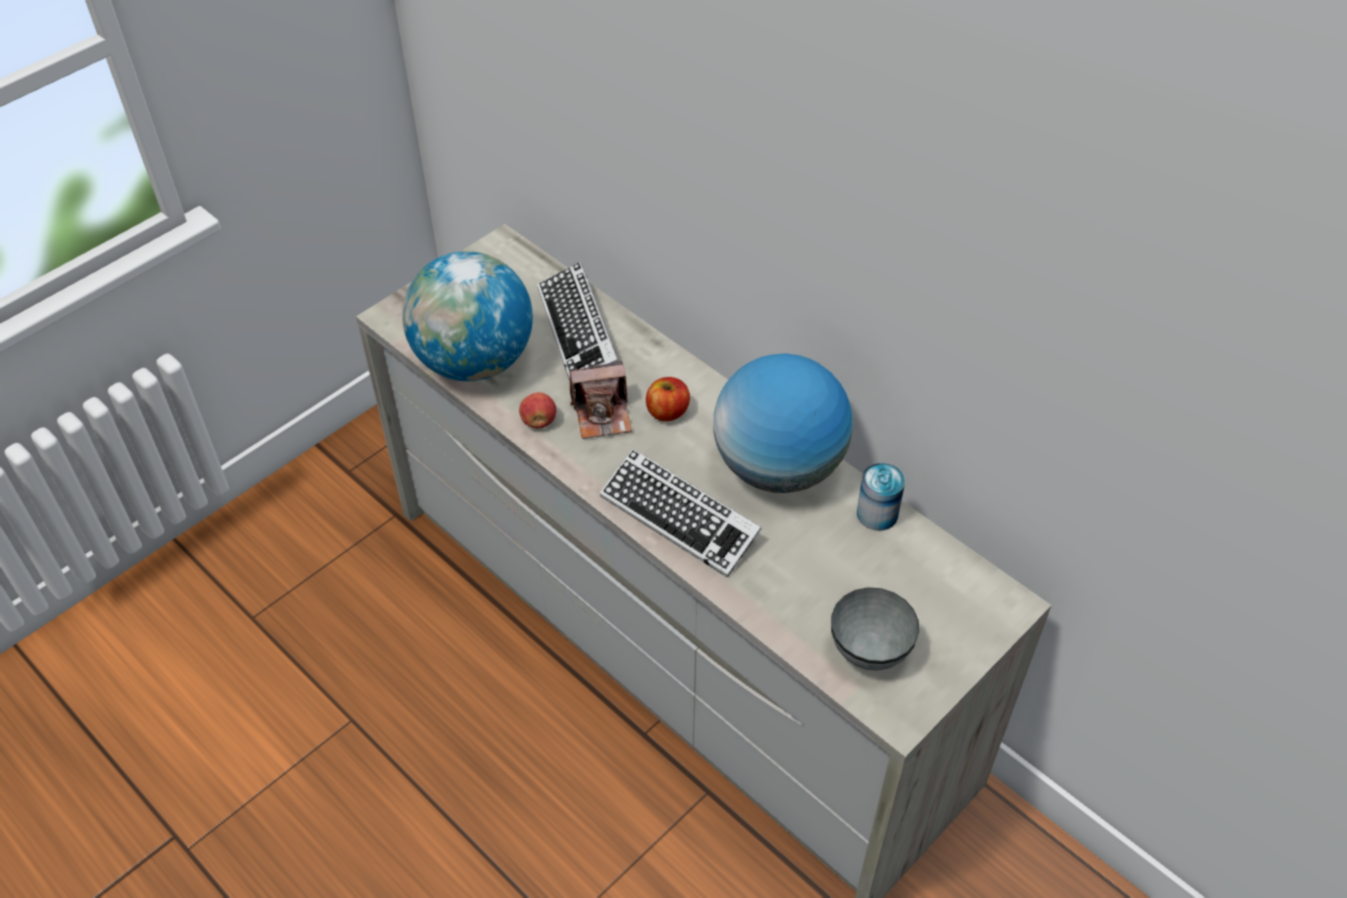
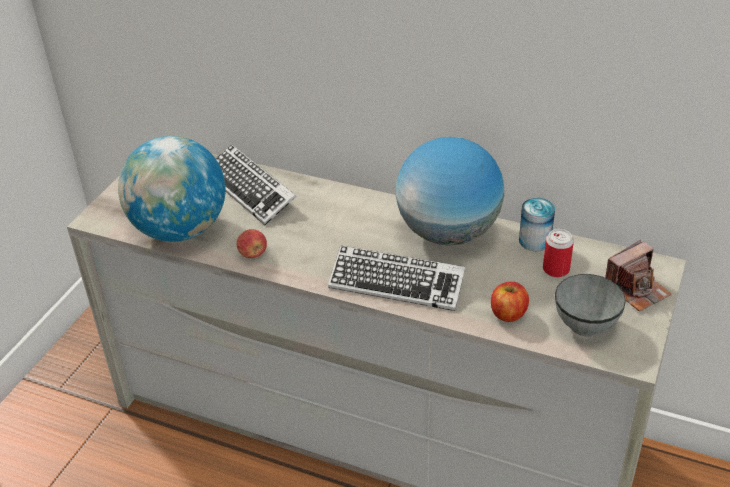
camera: 20 degrees left, 10 degrees down
camera [569,361,632,439] -> camera moved to [605,240,672,312]
apple [646,377,690,422] -> apple moved to [491,282,529,322]
none -> can [543,229,574,277]

